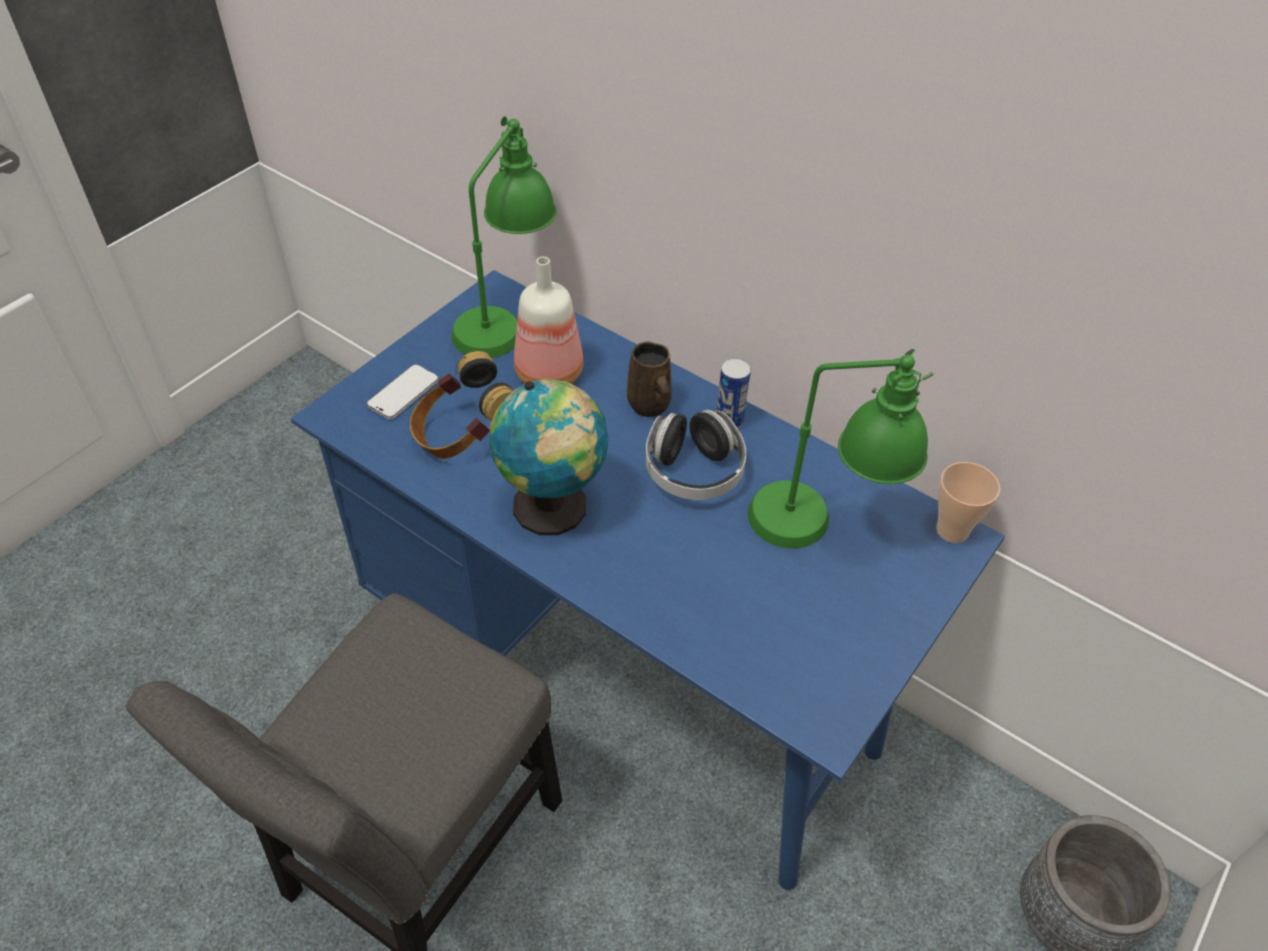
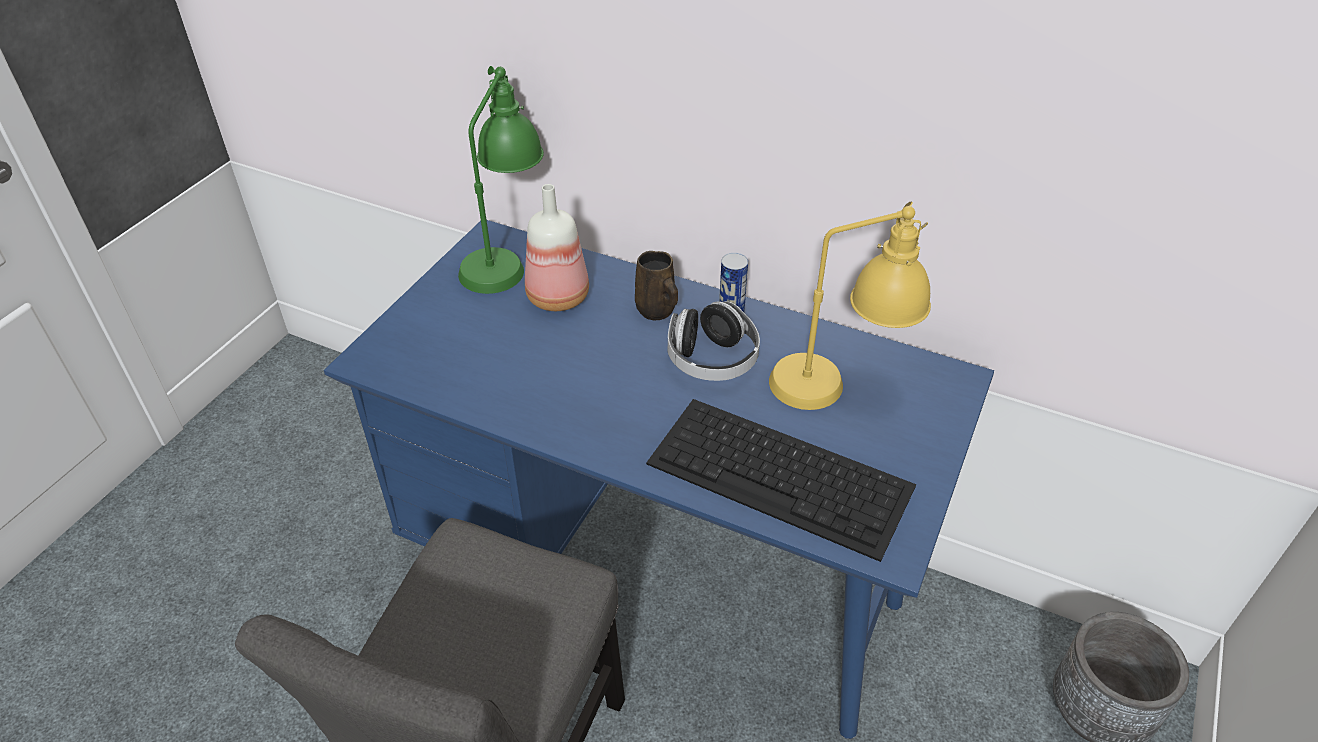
camera: 10 degrees left, 5 degrees down
phone [367,365,439,419] -> none
headphones [410,351,513,459] -> none
globe [490,379,609,535] -> none
green table lamp [748,349,934,549] -> yellow table lamp [769,201,931,410]
cup [936,462,1000,543] -> none
none -> keyboard [646,399,916,562]

